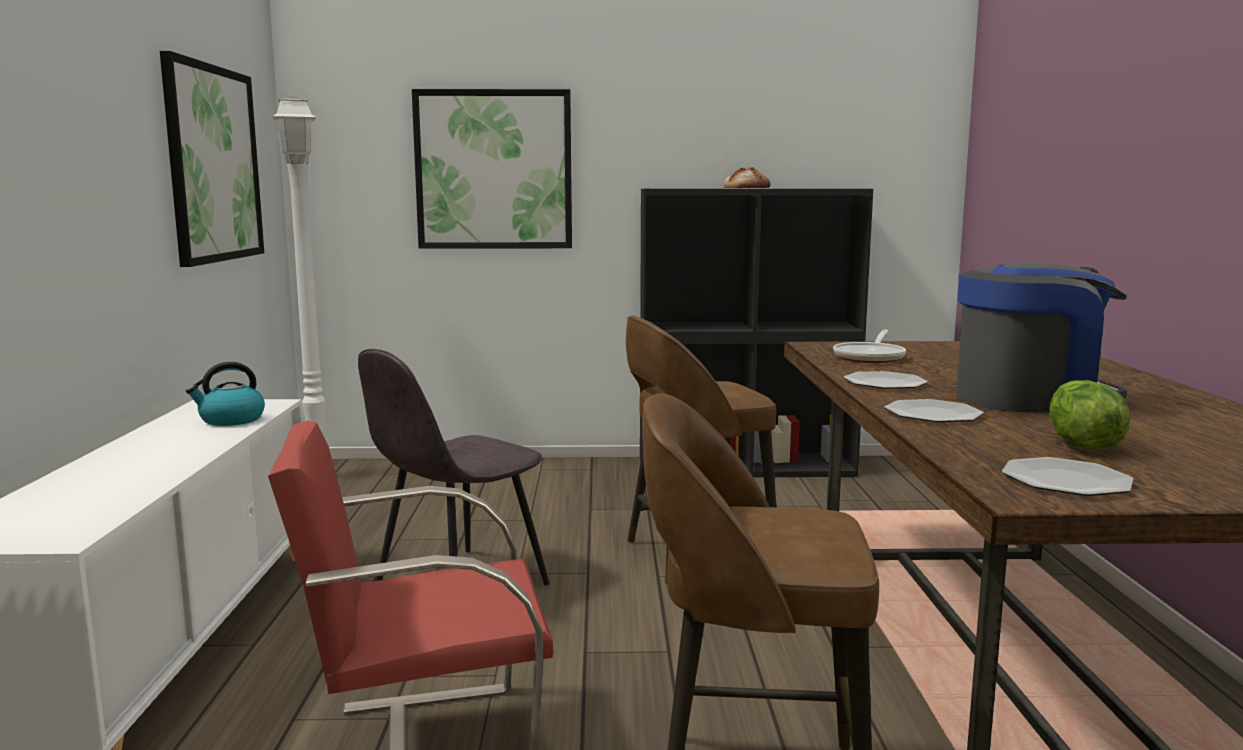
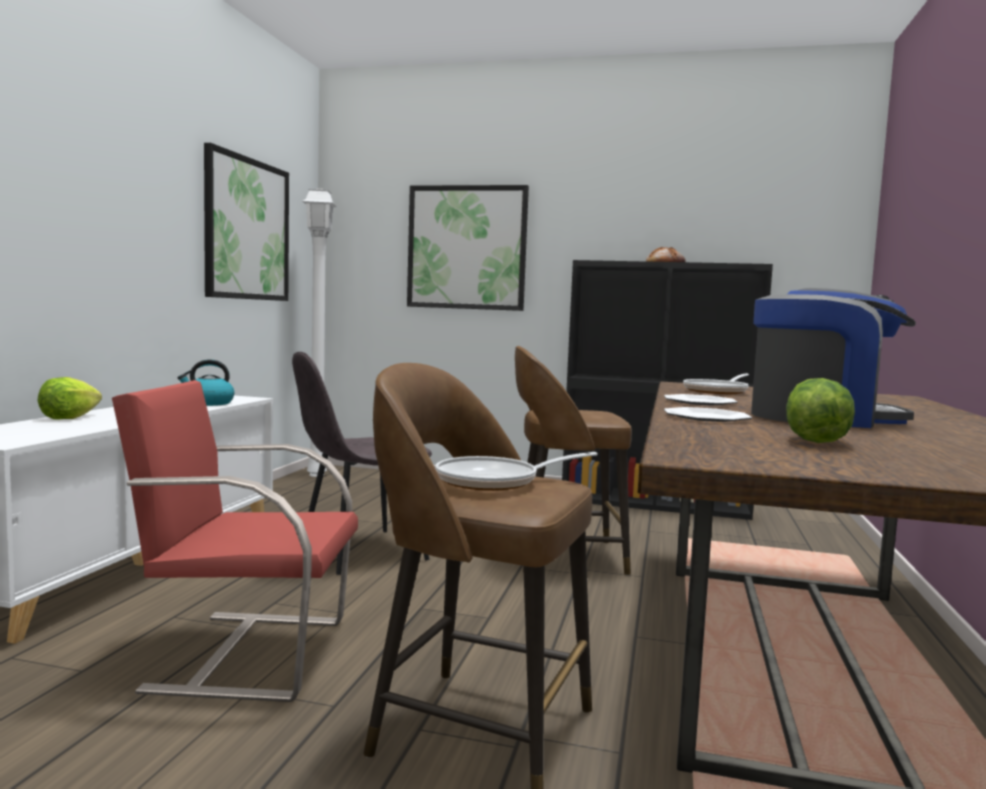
camera: 15 degrees right, 5 degrees down
plate [1002,457,1133,496] -> none
none -> lettuce [38,377,102,420]
none -> frying pan [435,452,598,491]

